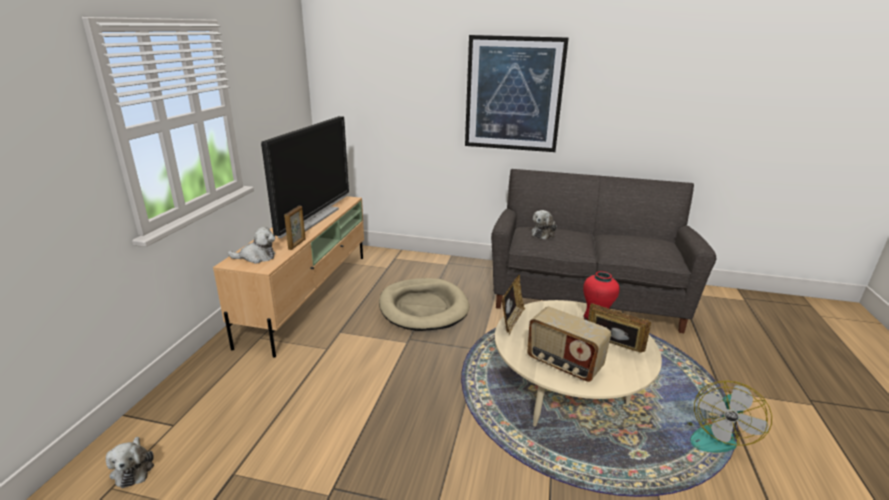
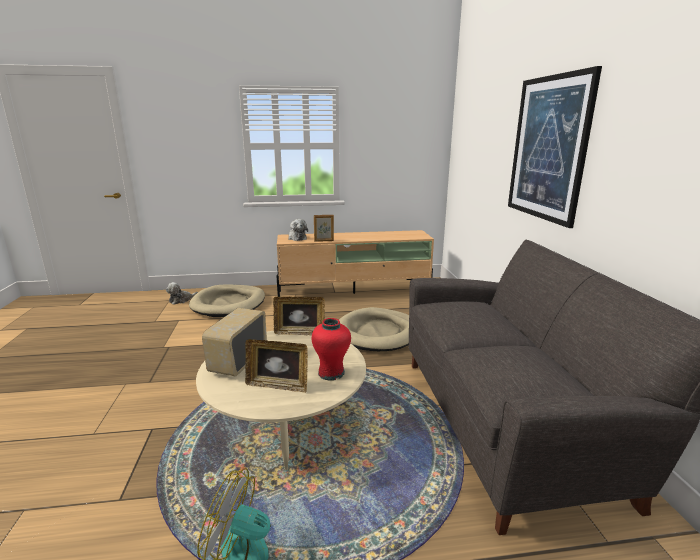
camera: 70 degrees right, 5 degrees down
television [261,116,349,238] -> none
plush toy [531,210,557,240] -> none
picture frame [588,303,651,353] -> picture frame turned 90 degrees clockwise [245,339,308,393]
none -> beige dog bed [189,285,265,317]

